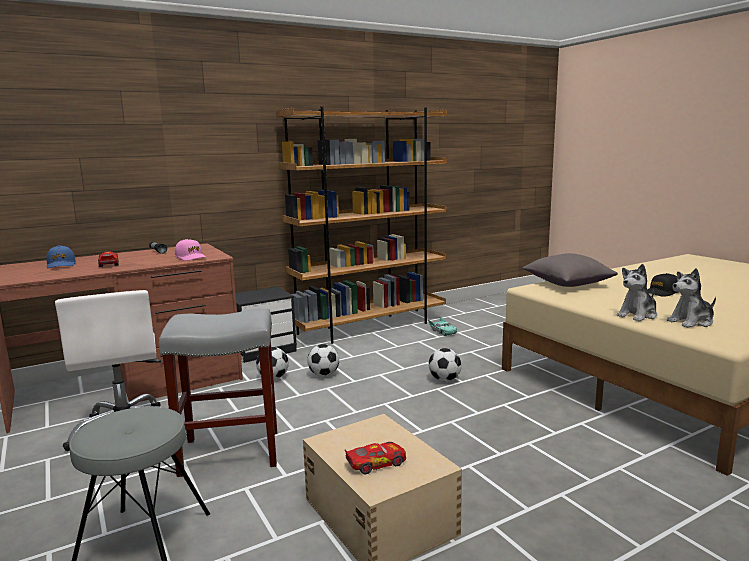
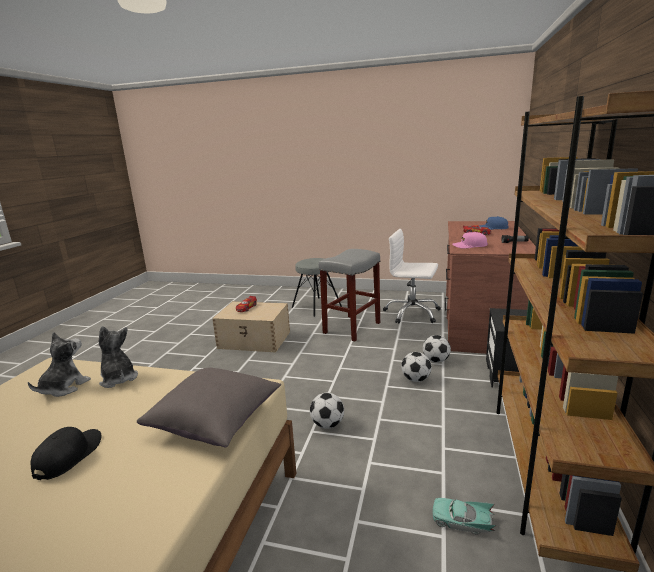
camera: 135 degrees right, 5 degrees up
plush toy [616,264,657,321] -> plush toy turned 45 degrees counterclockwise [99,326,138,388]

